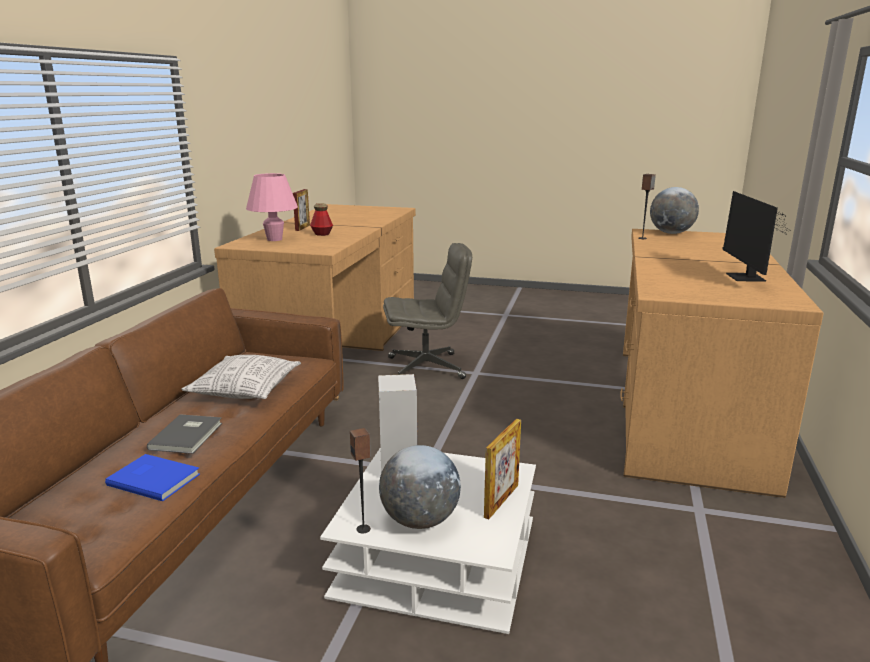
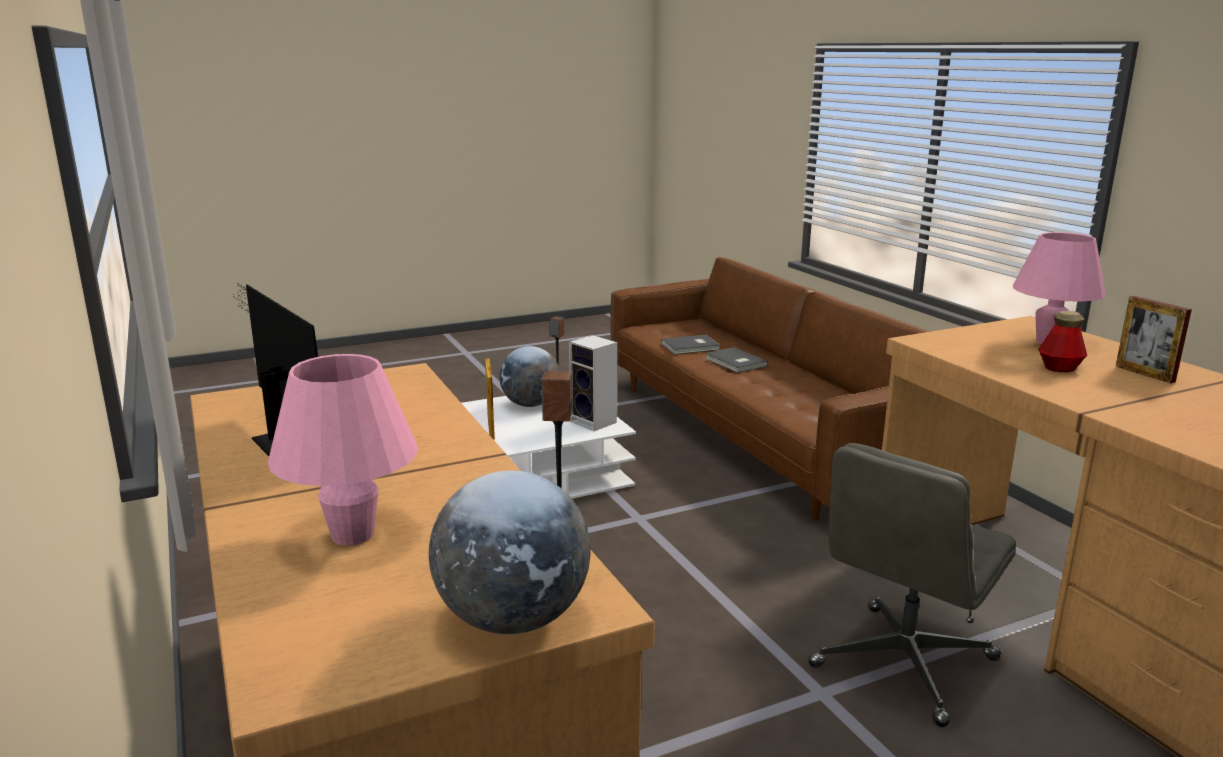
camera: 140 degrees right, 0 degrees up
blue book [105,454,200,501] -> grey book [661,335,720,354]
pillow [181,355,301,399] -> none
none -> pink table lamp [268,354,418,546]

